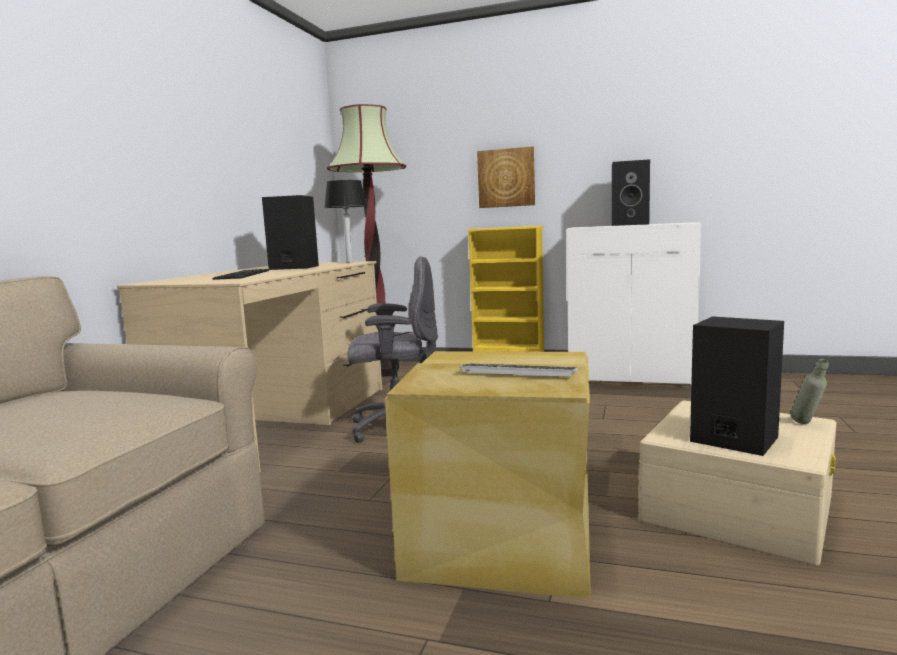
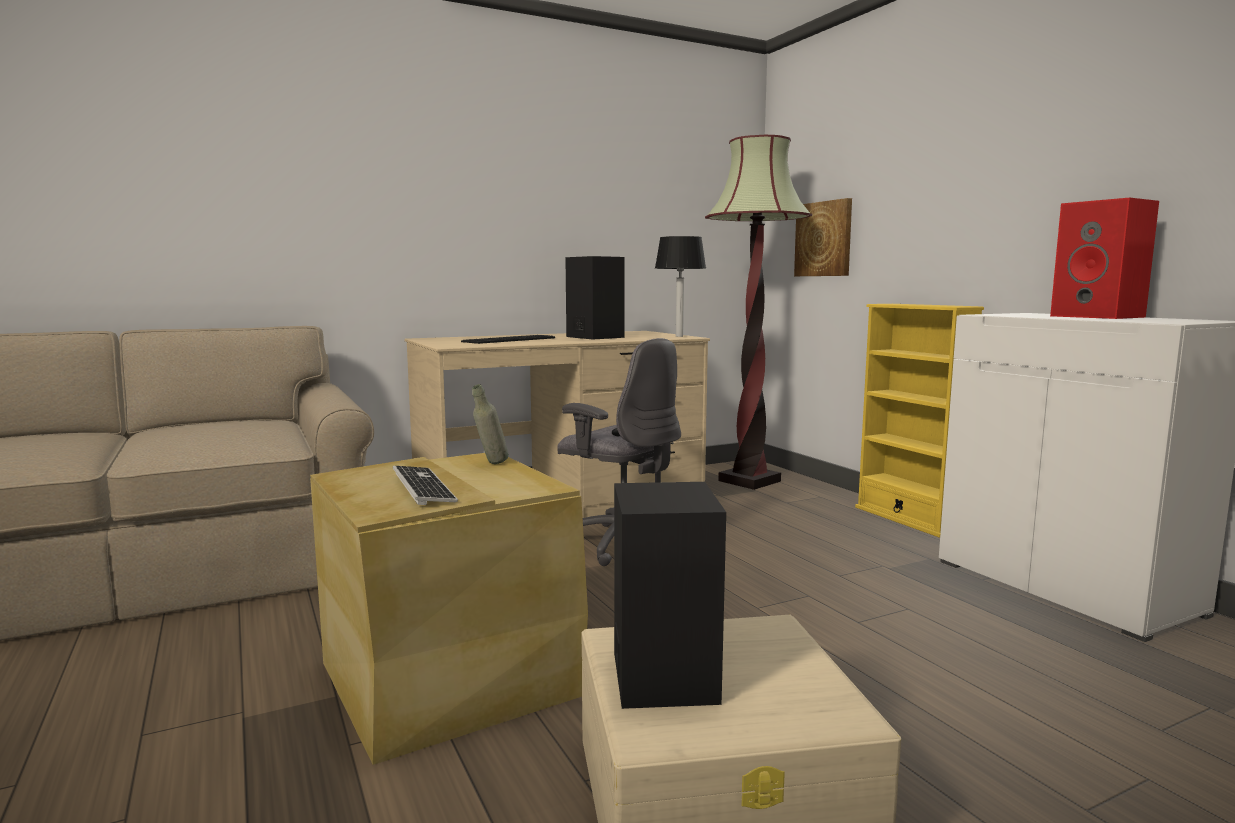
camera: 45 degrees right, 0 degrees up
picture [477,146,535,208] -> picture moved to [794,198,852,276]
black speaker [612,159,650,226] -> red speaker [1050,198,1159,319]
grey bottle [791,359,829,424] -> grey bottle moved to [472,384,509,464]

